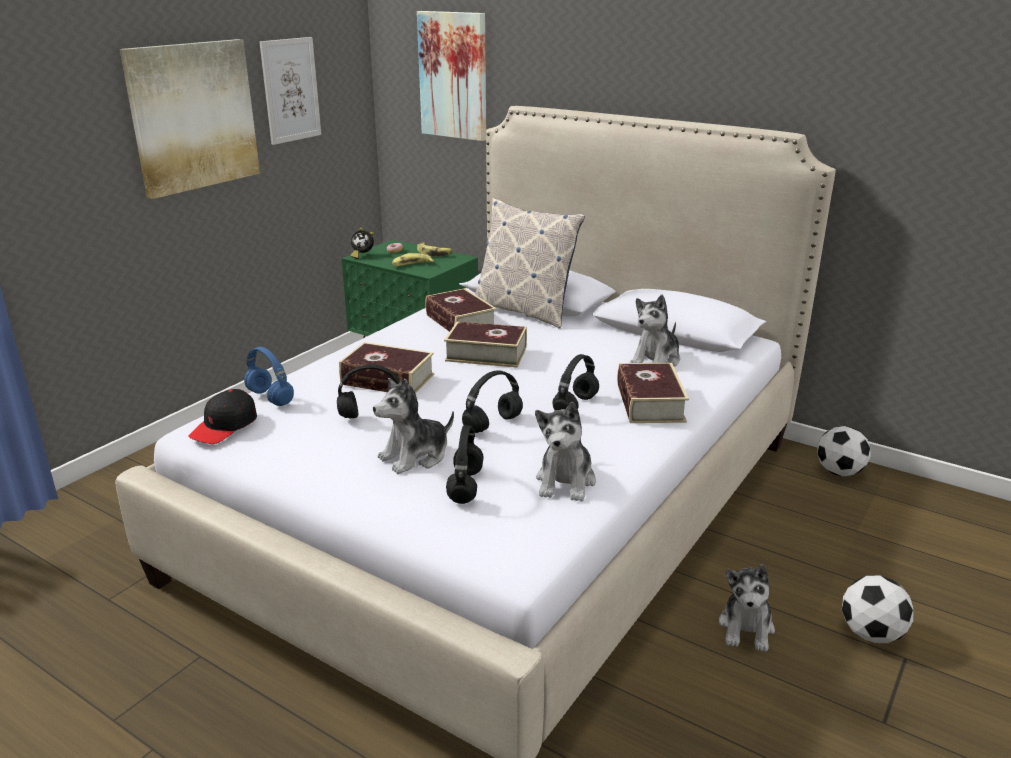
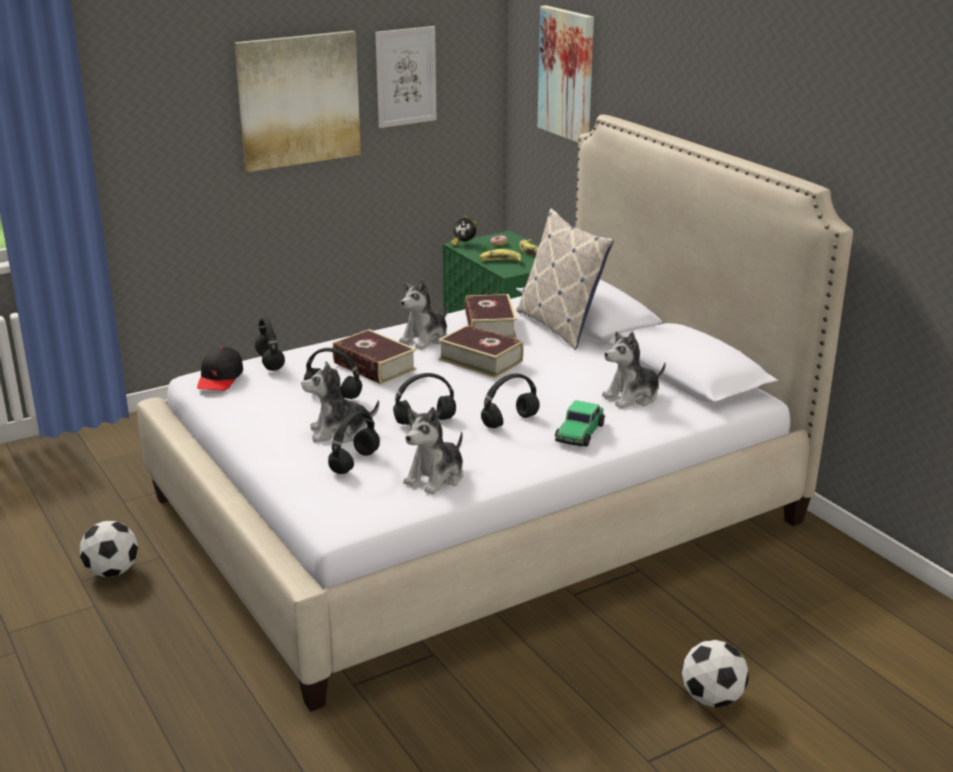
camera: 25 degrees right, 0 degrees up
black cap [188,389,257,444] -> black cap turned 45 degrees counterclockwise [197,346,243,391]
blue headphones [244,347,294,406] -> black headphones [255,317,285,371]
book [617,363,689,423] -> toy car [555,400,605,447]
plush toy [718,564,775,652] -> plush toy moved to [399,279,448,350]
football [817,426,871,476] -> football moved to [80,521,138,577]

